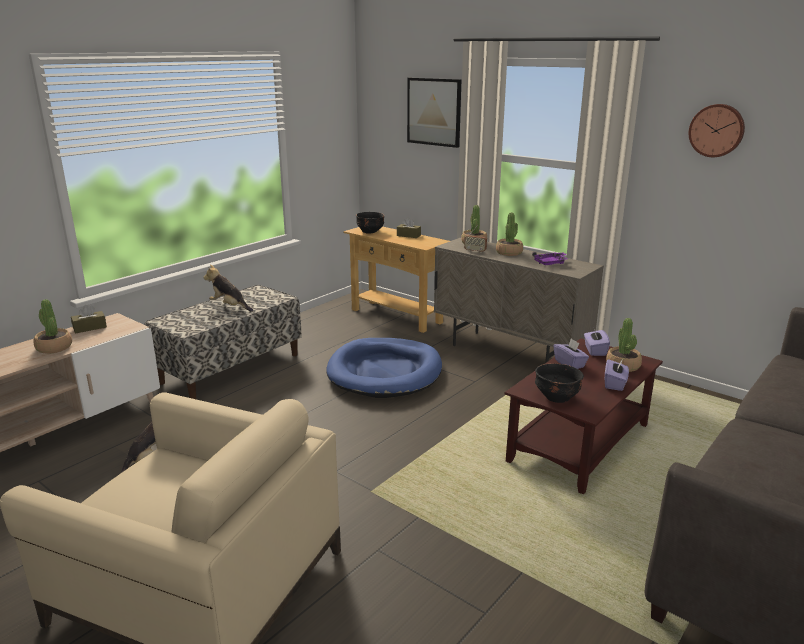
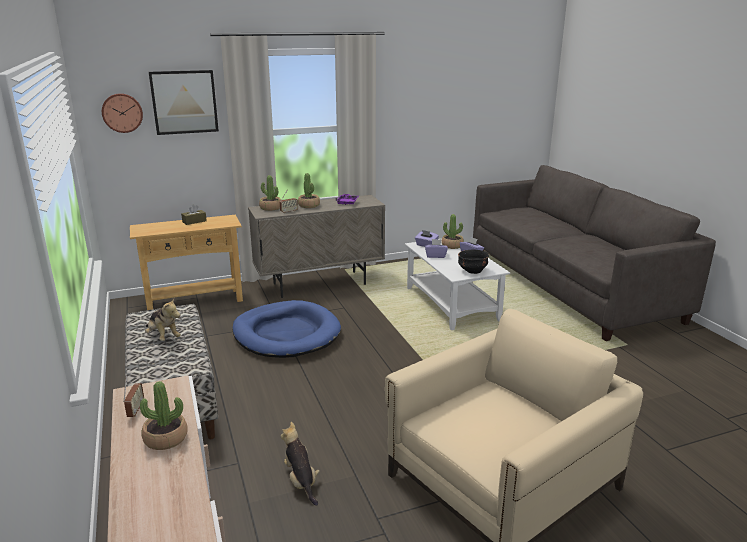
camera: 60 degrees left, 0 degrees up
brown tissue box [71,305,107,333] -> radio [123,376,144,417]
plush toy [203,264,253,312] -> plush toy turned 105 degrees counterclockwise [145,298,181,341]
black bowl [356,212,384,233] -> none
brown coffee table [504,338,663,494] -> white coffee table [405,239,510,330]
wall clock [689,104,745,157] -> wall clock moved to [102,93,143,133]

